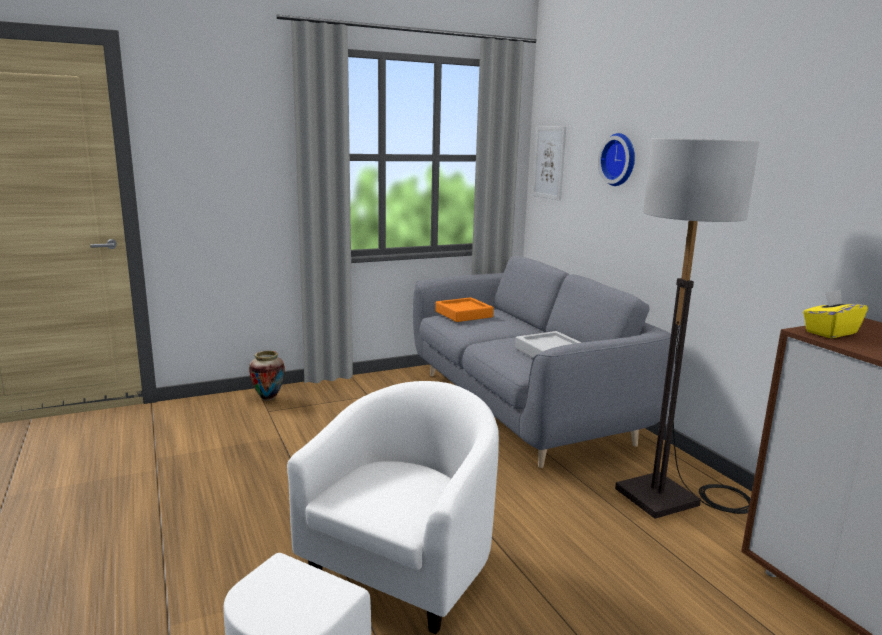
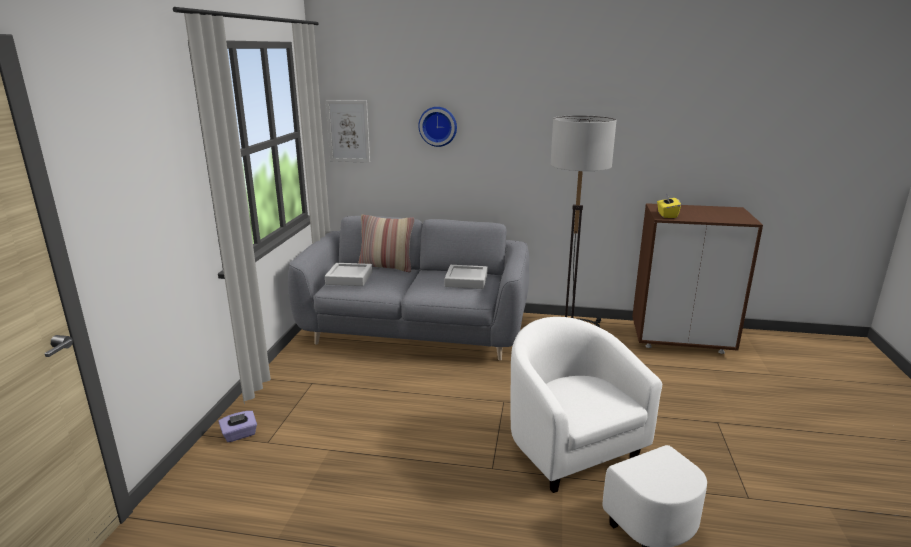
camera: 55 degrees left, 5 degrees up
vase [249,351,285,401] -> purple tissue box [219,411,257,442]
orange tray [435,297,494,322] -> grey tray [325,263,373,286]
none -> pillow [358,214,415,272]

